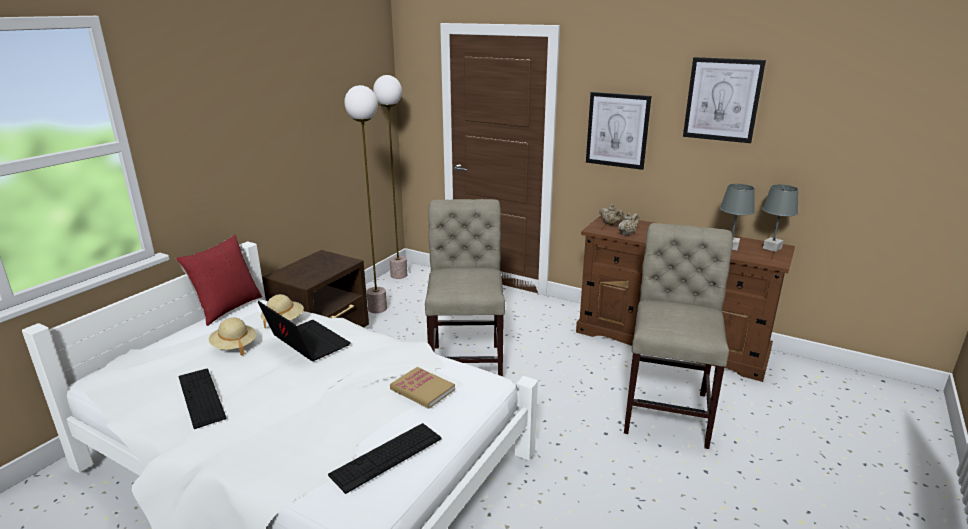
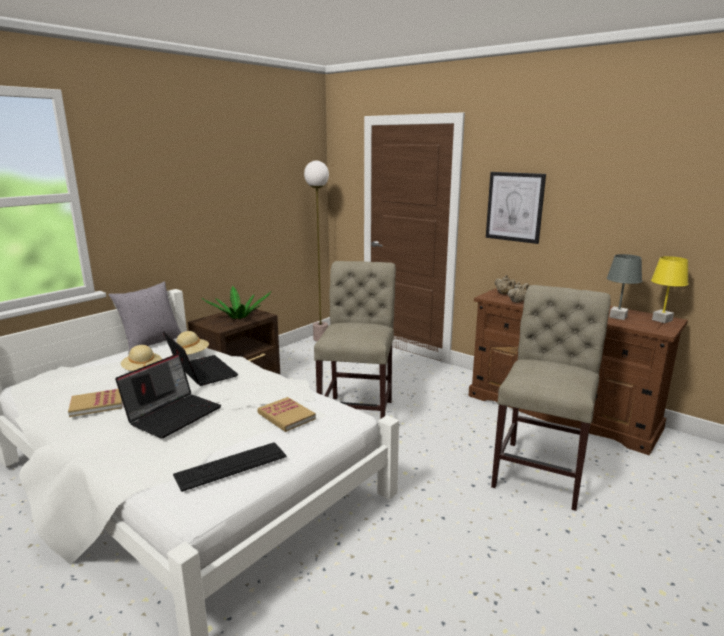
camera: 10 degrees right, 5 degrees down
red pillow [176,235,262,326] -> grey pillow [109,281,181,354]
keyboard [178,368,227,429] -> book [68,389,122,417]
floor lamp [344,85,387,313] -> none
picture [683,57,766,143] -> none
grey table lamp [762,184,799,252] -> yellow table lamp [651,256,689,323]
none -> laptop [115,353,221,438]
none -> potted plant [202,286,271,319]

